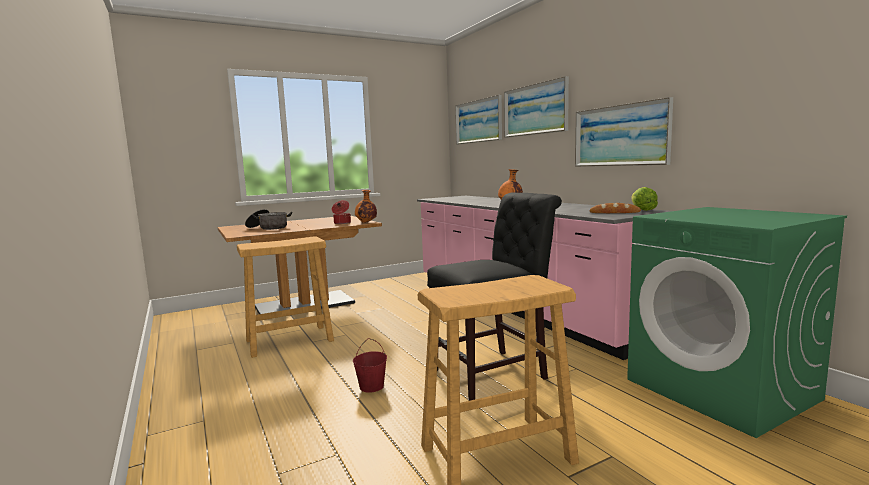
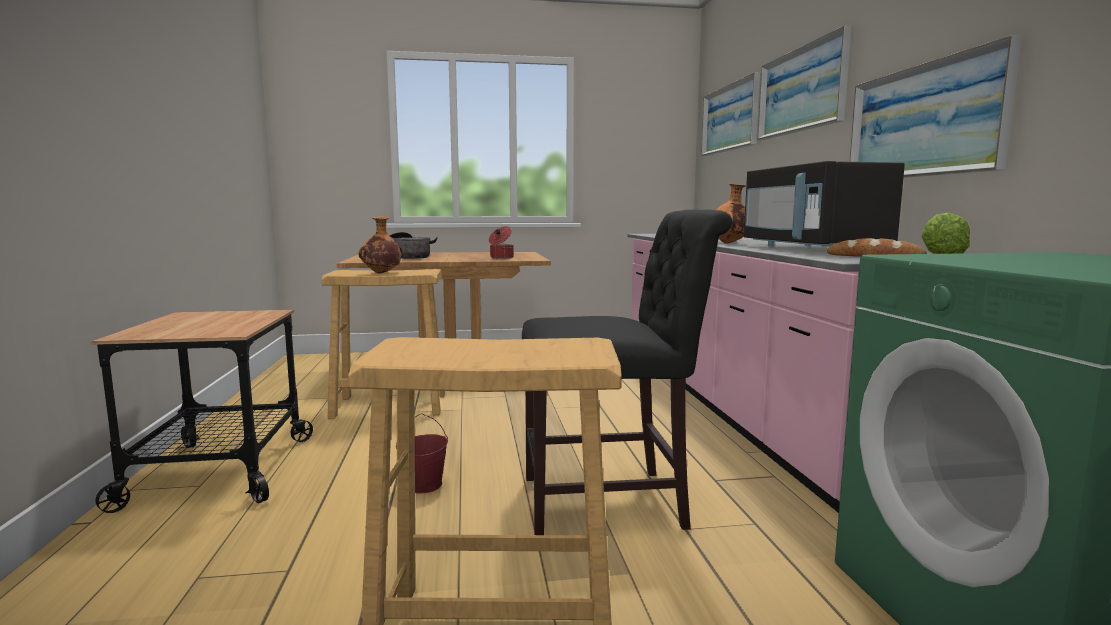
camera: 20 degrees right, 0 degrees up
orange vase [355,190,377,223] -> orange vase moved to [358,216,402,274]
none -> cart [91,310,313,513]
none -> black microwave [744,161,905,246]

